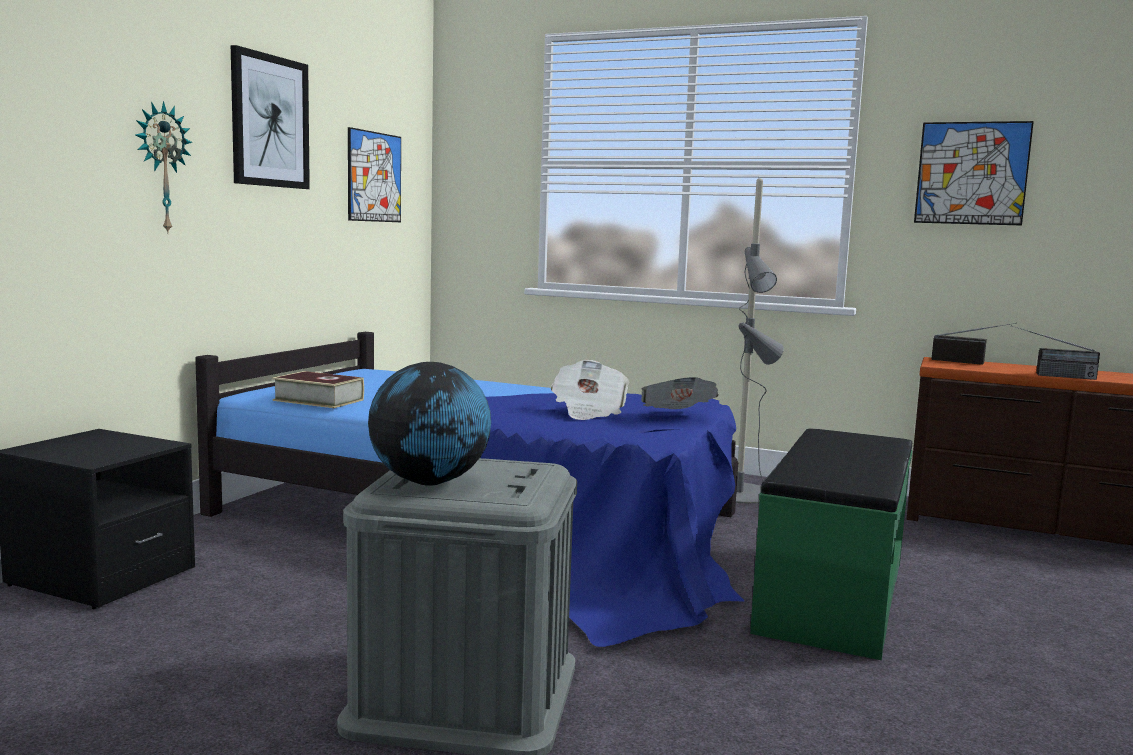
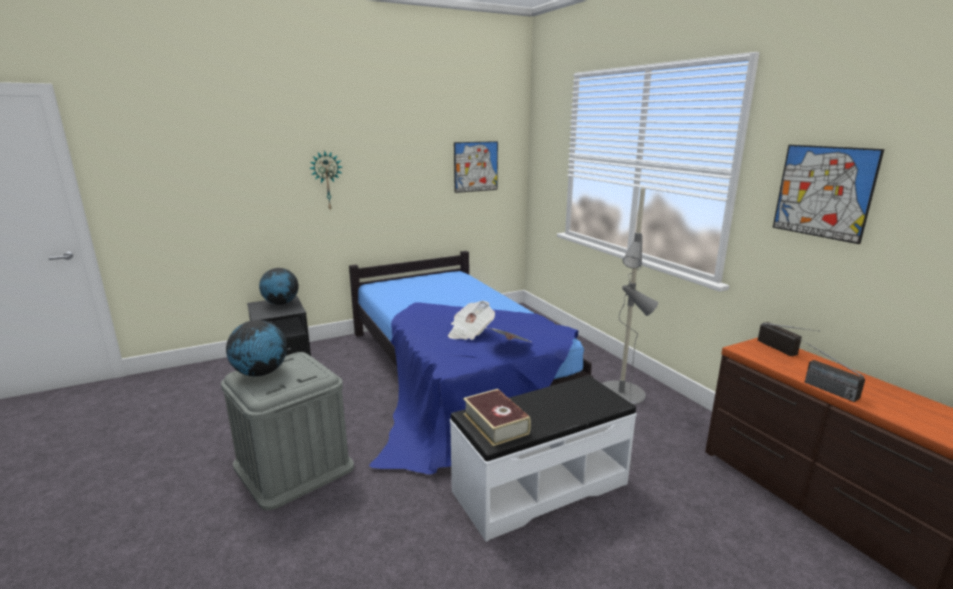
camera: 40 degrees right, 10 degrees up
picture [231,45,310,189] -> none
book [272,371,364,408] -> book moved to [463,389,531,446]
green bench [750,429,912,660] -> white bench [450,375,637,542]
none -> globe [259,268,299,305]

